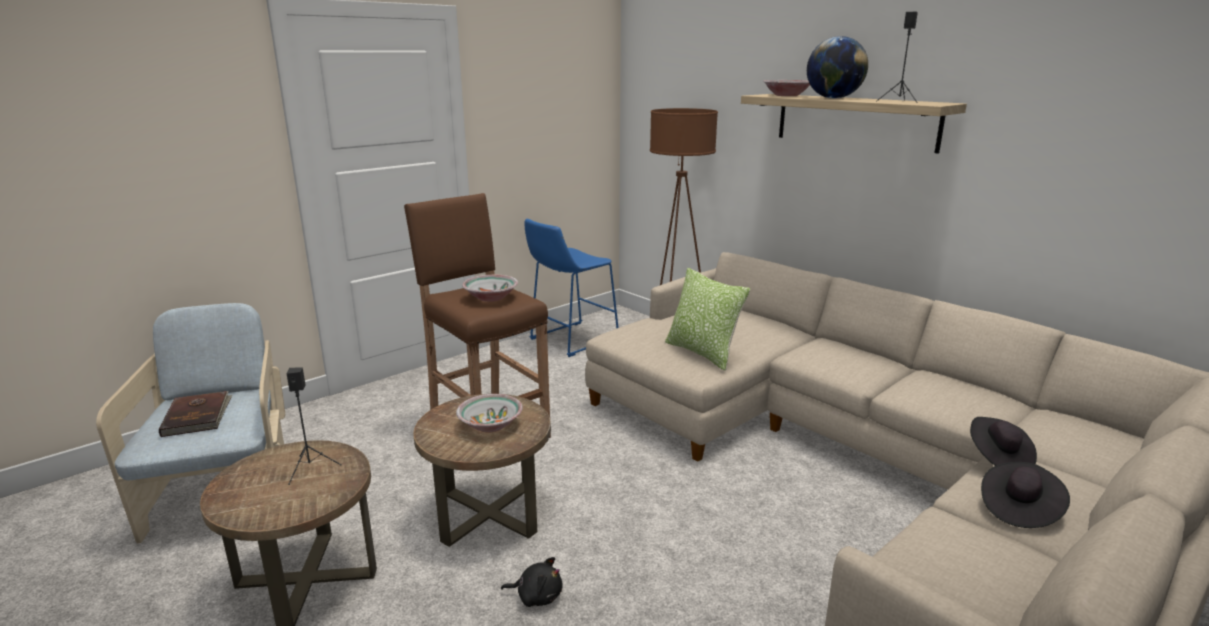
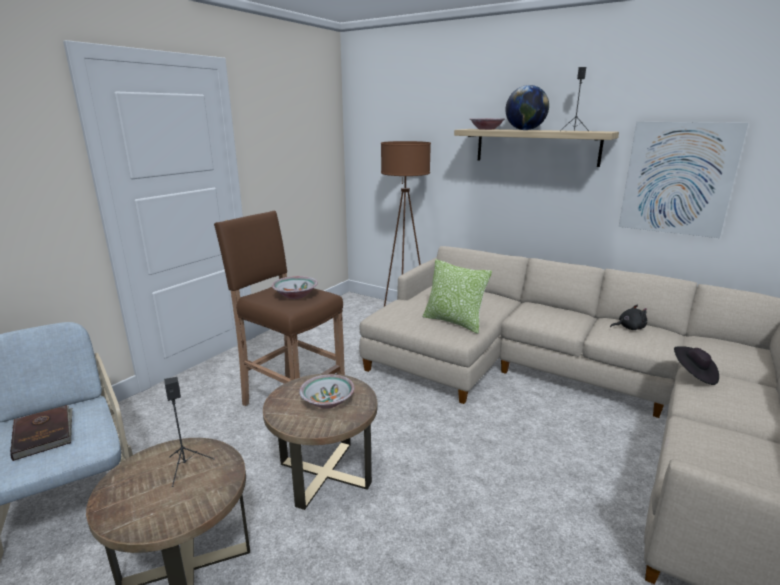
camera: 15 degrees left, 0 degrees up
black plush toy [501,557,563,607] -> black plush toy moved to [610,304,647,330]
blue stool [525,219,619,357] -> none
black hat [981,462,1070,528] -> none
none -> picture [619,122,748,238]

